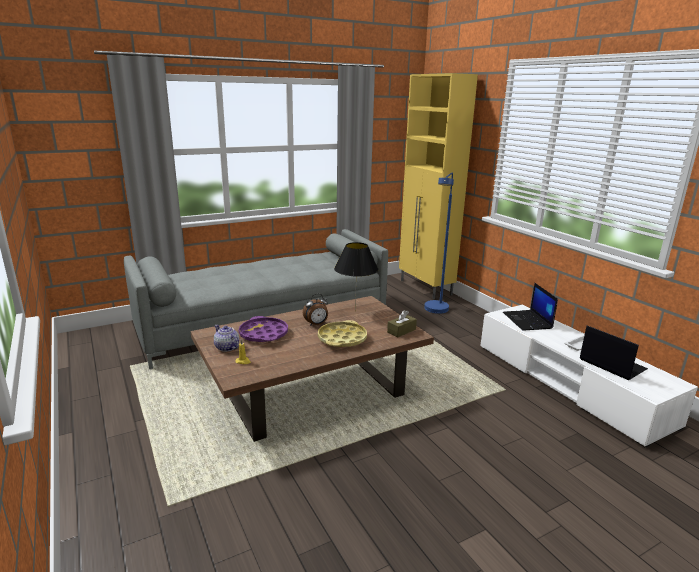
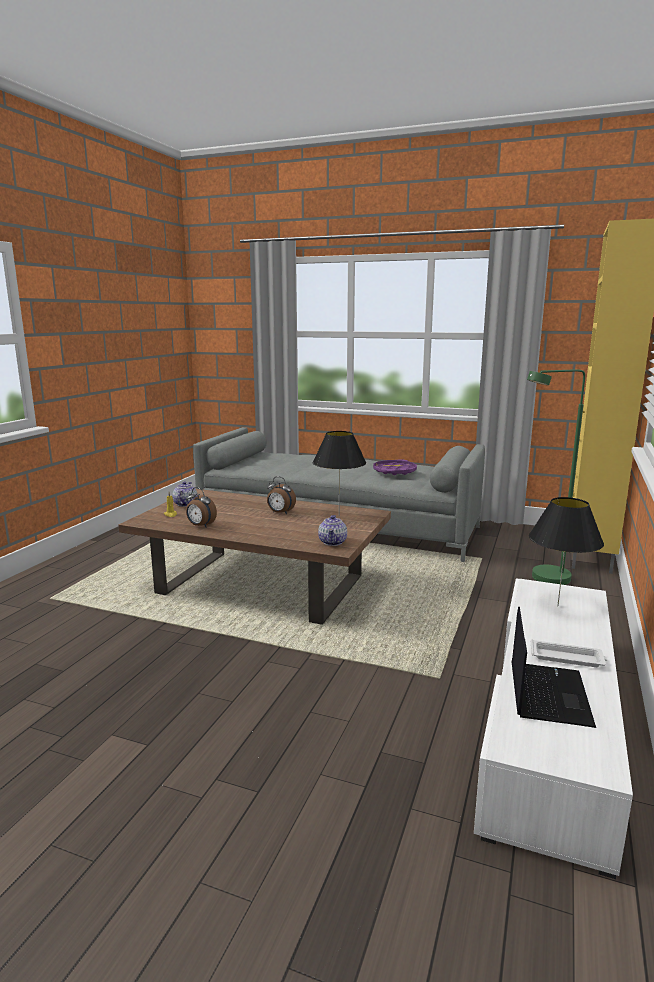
camera: 50 degrees right, 5 degrees down
purple tray [239,316,288,342] -> purple tray moved to [373,459,417,475]
yellow tray [318,320,367,347] -> none
brown tissue box [387,310,417,337] -> teapot [318,515,347,546]
blue floor lamp [424,173,454,314] -> green floor lamp [527,369,585,585]
laptop [503,283,558,331] -> black table lamp [529,497,604,606]
none -> alarm clock [186,487,217,528]

